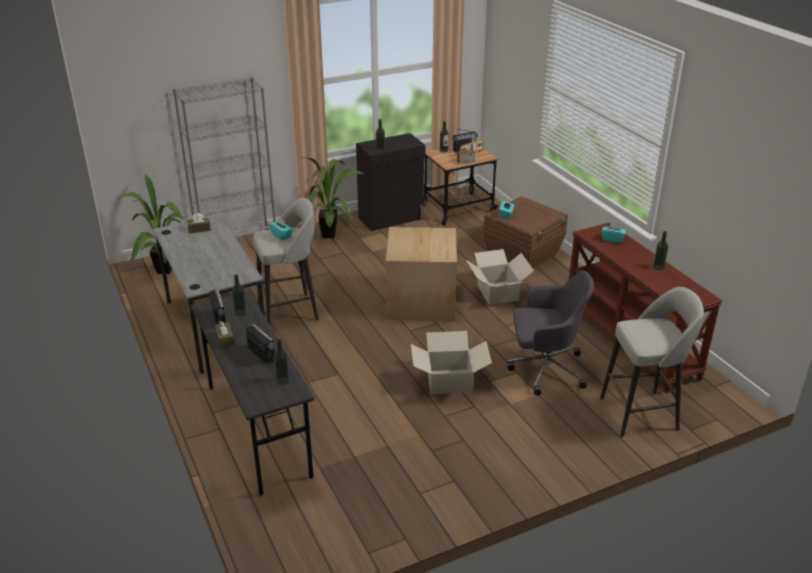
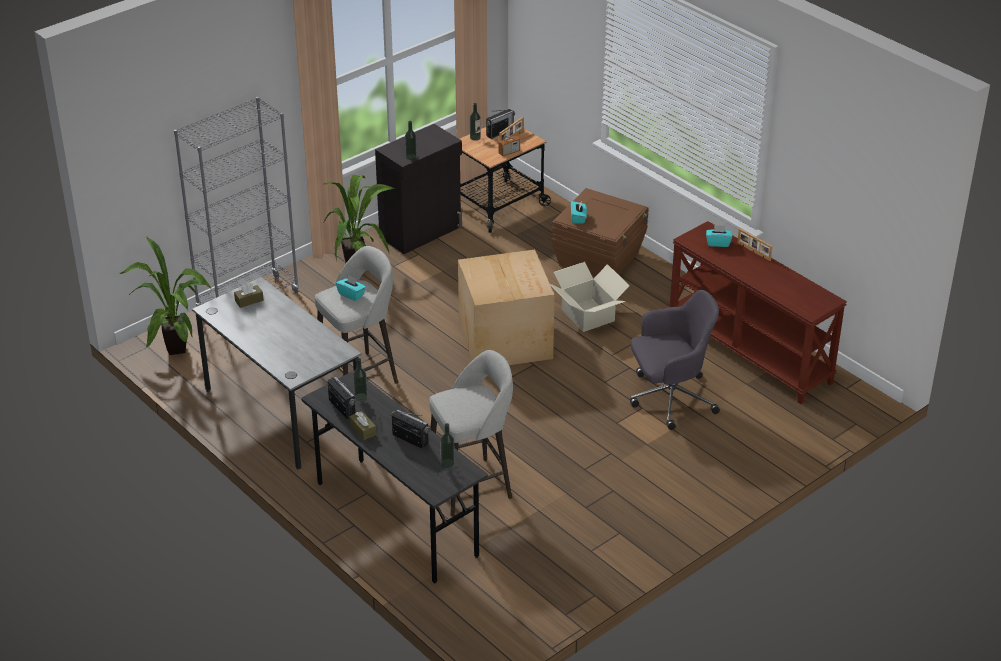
camera: 15 degrees left, 5 degrees up
cardboard box [411,331,492,394] -> none
grey stool [600,287,704,437] -> grey stool moved to [429,350,513,517]
bottle [653,231,668,271] -> none
none -> picture frame [737,228,773,261]

